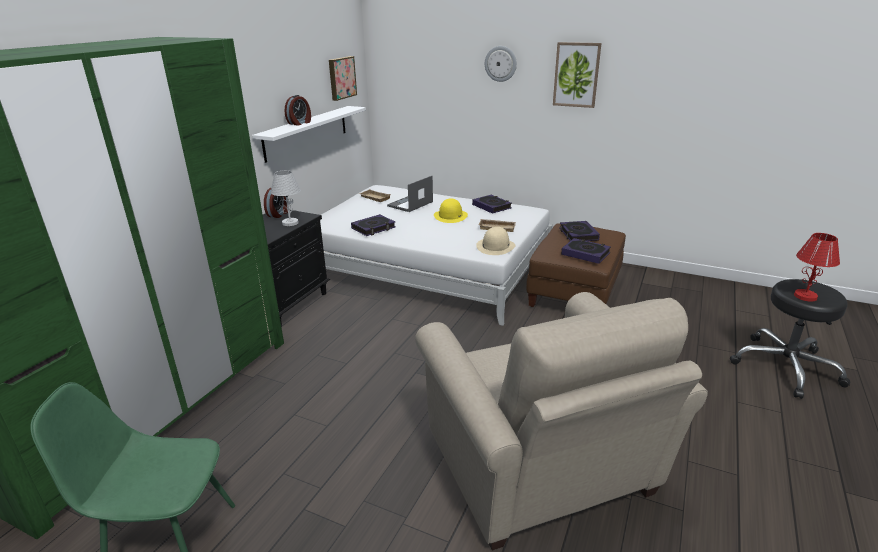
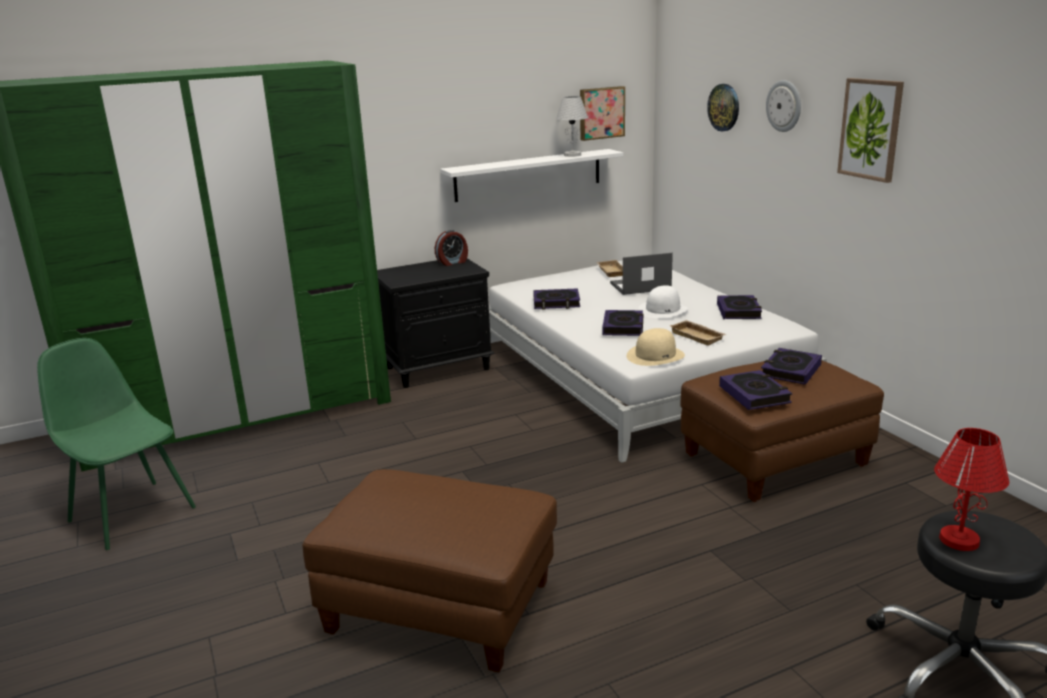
camera: 40 degrees right, 5 degrees down
white table lamp [271,170,301,226] -> white table lamp moved to [556,96,588,157]
alarm clock [285,95,311,126] -> none
beige armchair [415,292,708,551] -> brown ottoman [302,469,557,672]
yellow hat [434,198,468,223] -> white hat [638,285,688,318]
none -> book [602,310,643,336]
none -> wall clock [707,84,739,131]

